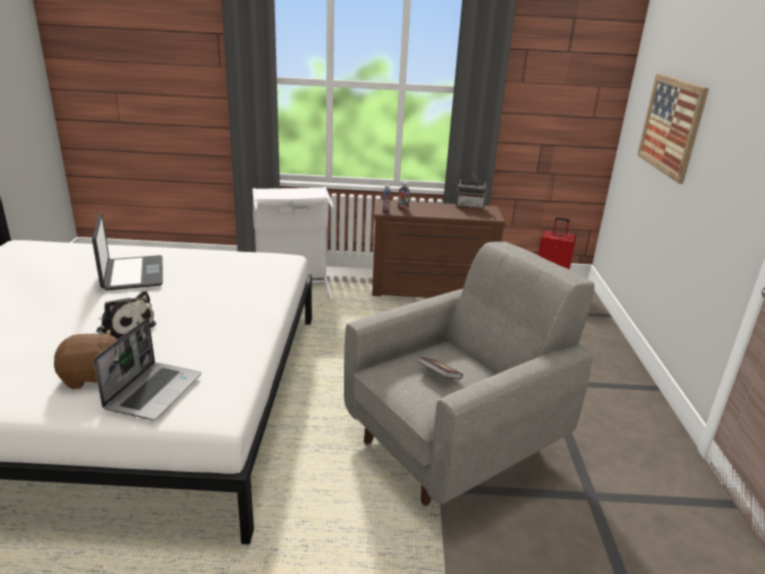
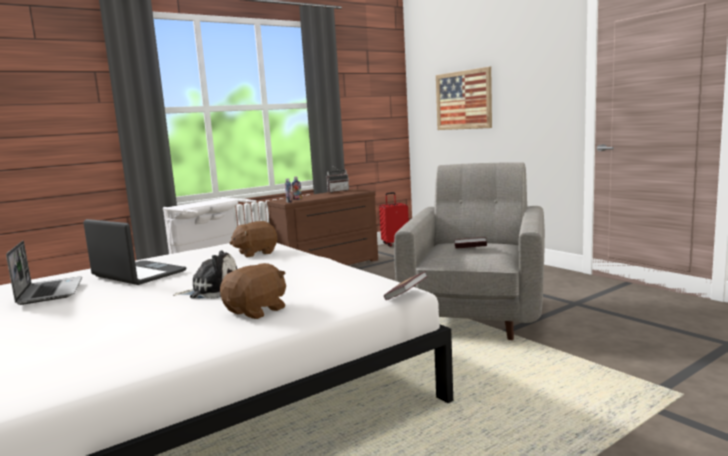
camera: 35 degrees left, 15 degrees down
laptop [93,318,201,420] -> laptop moved to [6,241,82,305]
none -> brown plush toy [230,221,277,258]
none -> book [384,271,428,300]

